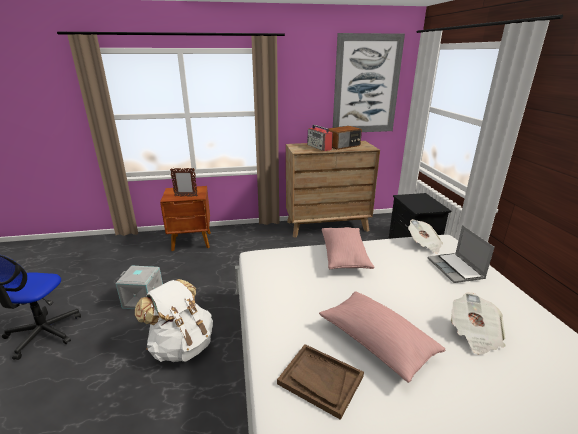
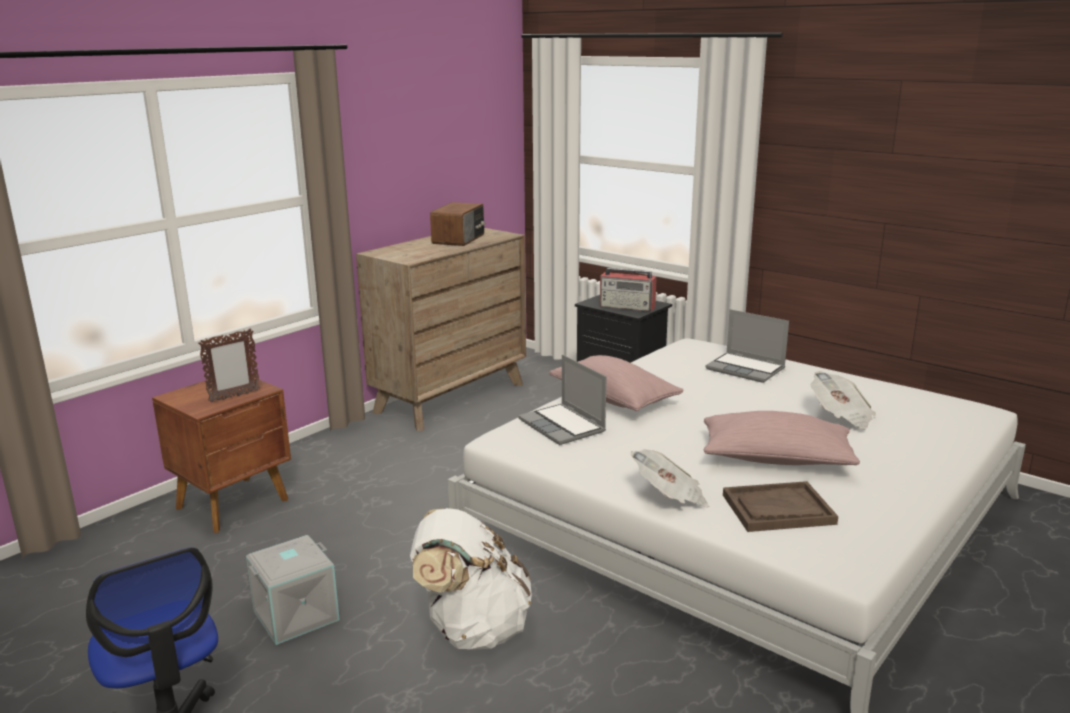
camera: 40 degrees left, 5 degrees down
radio [307,125,333,151] -> radio moved to [600,268,657,312]
picture [333,33,405,132] -> none
newspaper [408,219,443,254] -> newspaper moved to [630,449,710,508]
none -> laptop [518,355,607,445]

